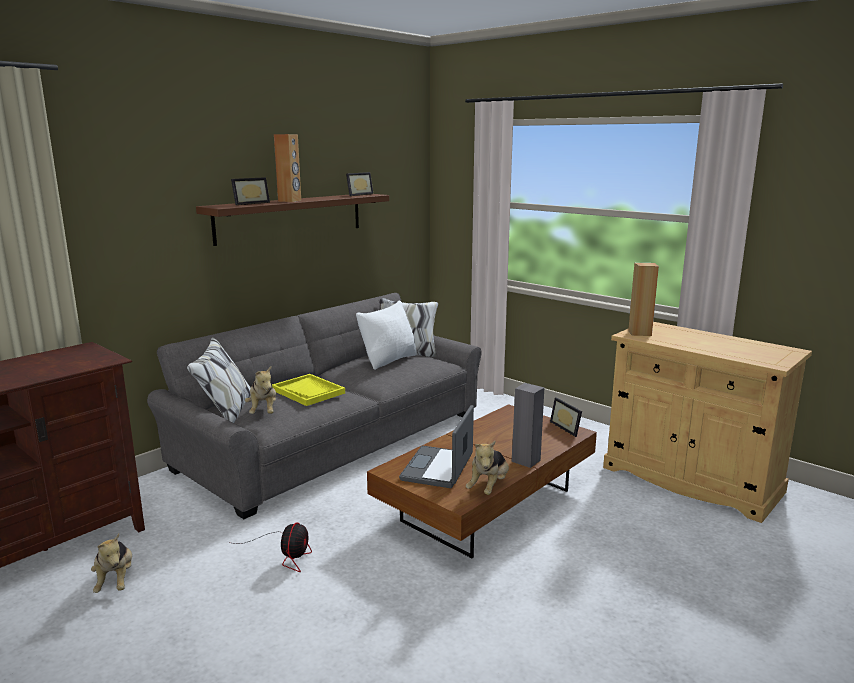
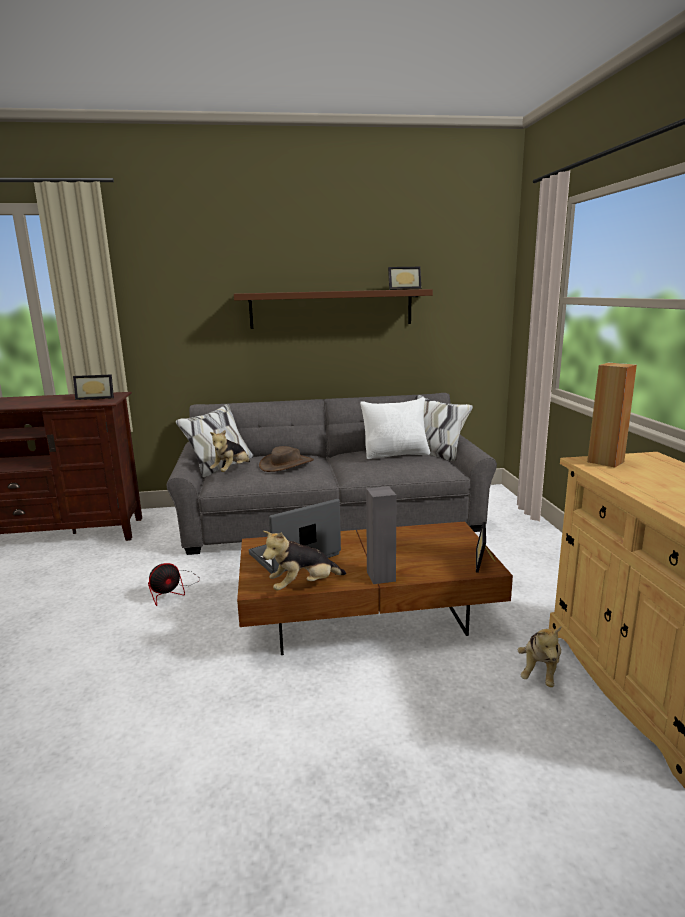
camera: 40 degrees right, 0 degrees up
plush toy [91,534,132,593] -> plush toy moved to [518,626,562,687]
picture frame [231,177,270,205] -> picture frame moved to [73,375,114,400]
yellow tray [272,374,345,406] -> brown hat [259,446,314,472]
brown speaker [274,134,301,202] -> none

